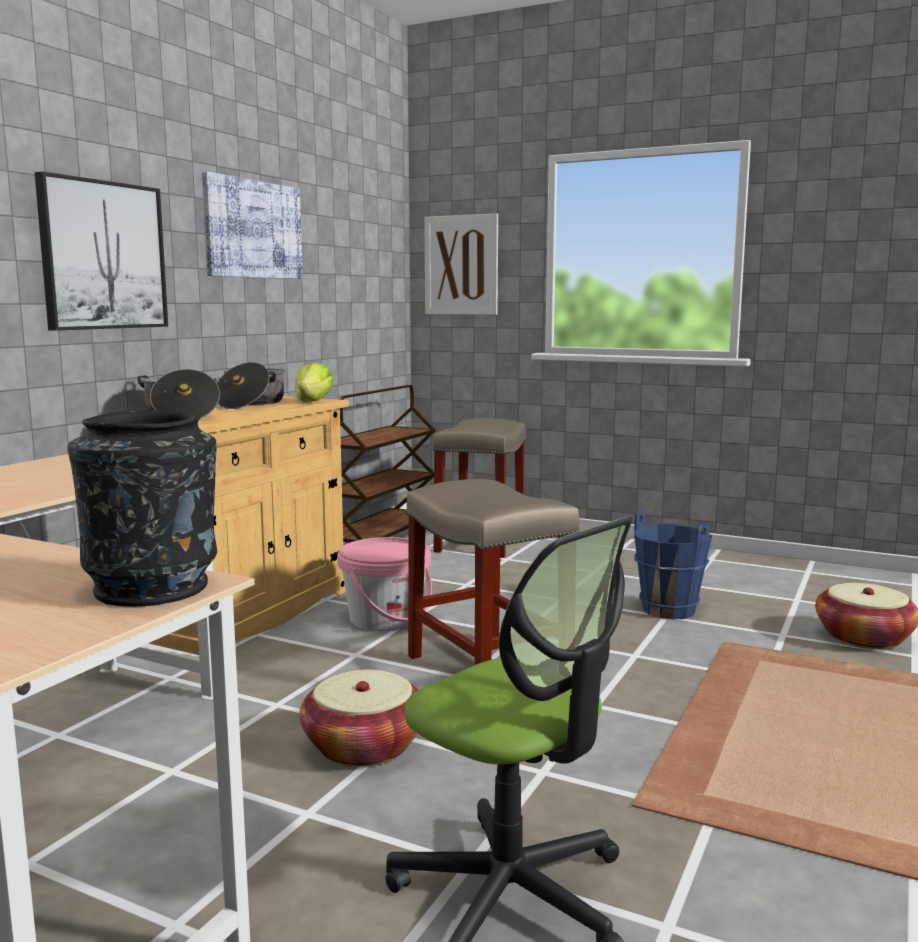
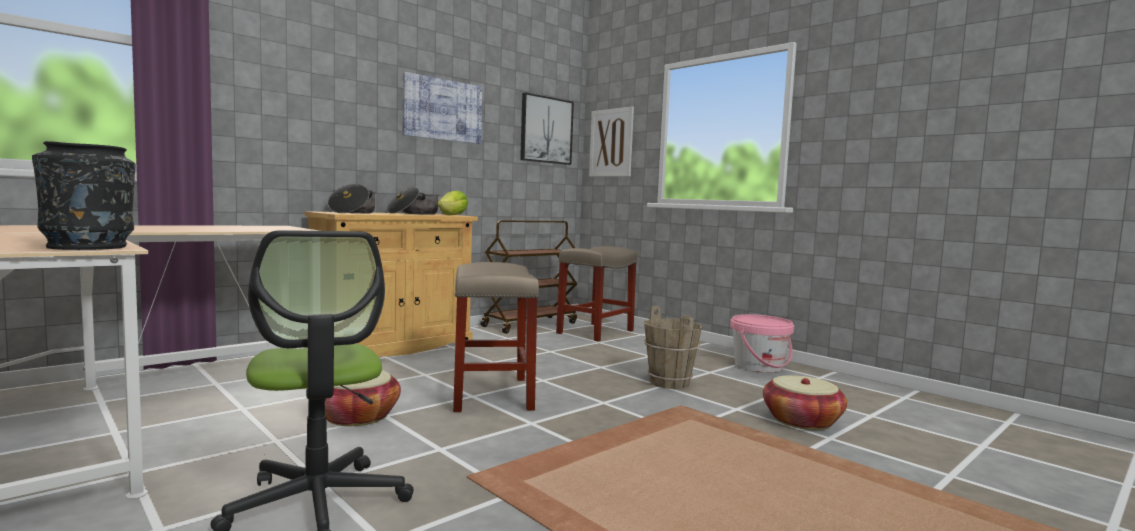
camera: 20 degrees right, 5 degrees down
picture [35,171,168,331] -> picture moved to [520,92,574,165]
pink bucket [337,537,432,631] -> pink bucket moved to [730,314,794,373]
blue bucket [634,510,712,619] -> brown bucket [644,306,702,389]

